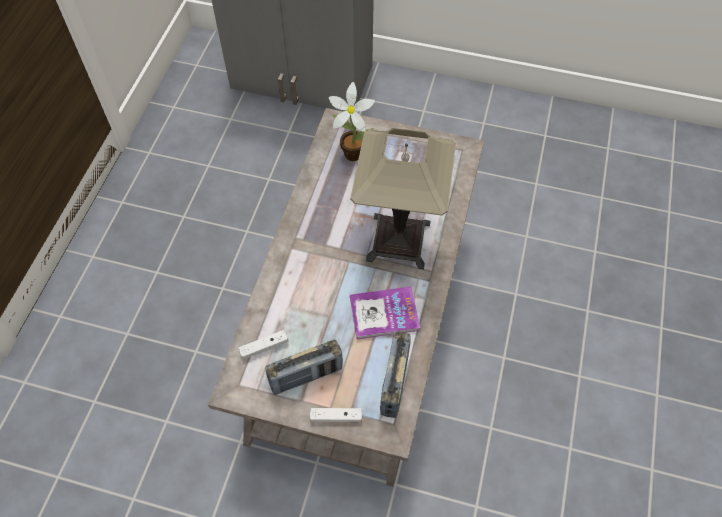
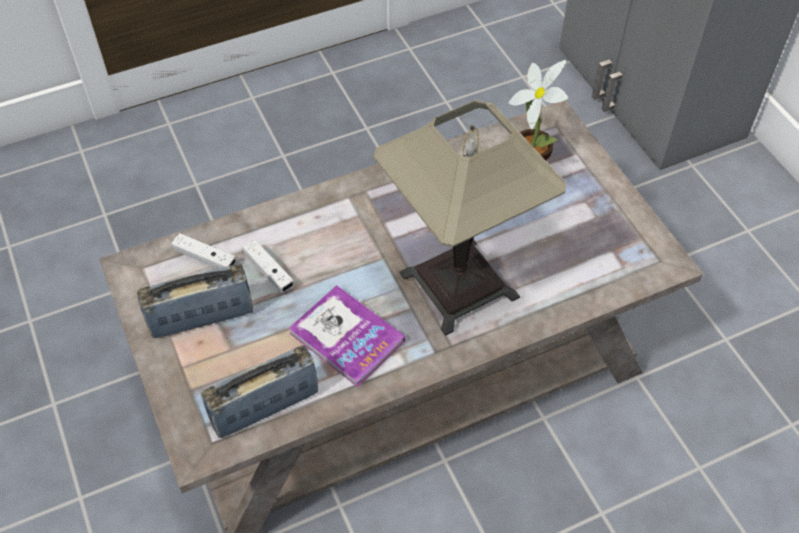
camera: 50 degrees right, 5 degrees down
radio [265,340,343,395] -> radio turned 135 degrees clockwise [137,264,253,338]
white game controller [310,408,362,422] -> white game controller moved to [242,239,294,293]

